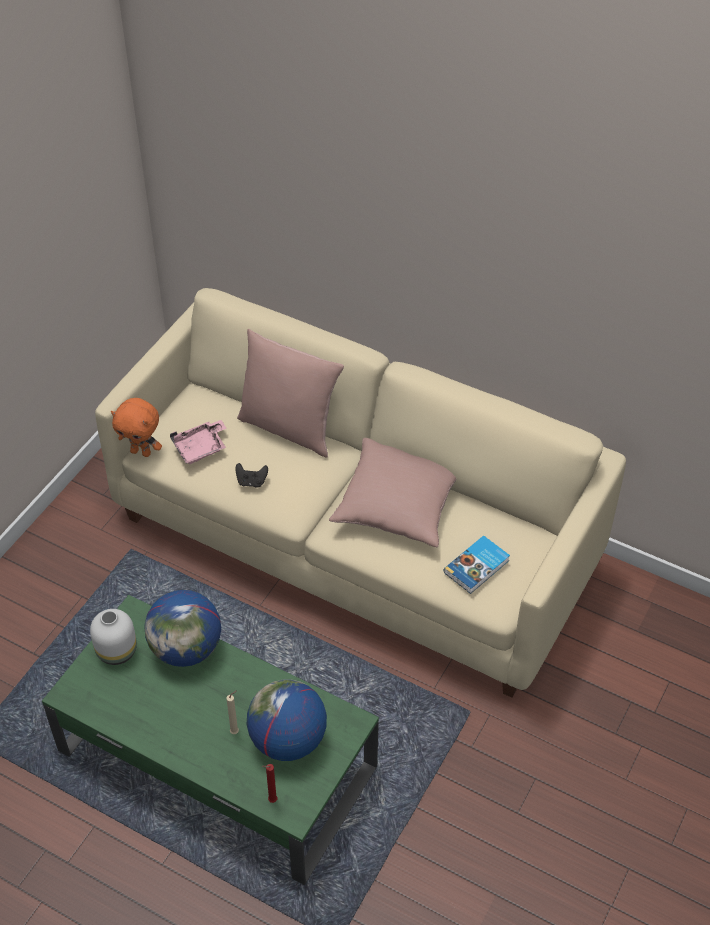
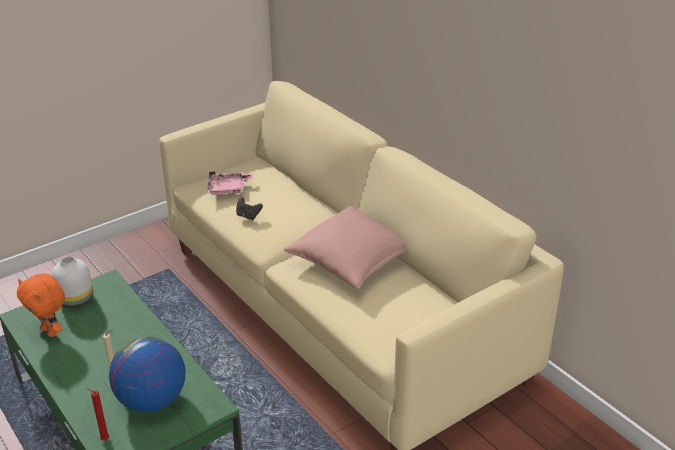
camera: 25 degrees right, 15 degrees down
orange plush toy [111,398,162,457] -> orange plush toy moved to [17,274,65,337]
globe [144,590,221,667] -> none
pink pillow [237,329,344,457] -> none
book [444,535,510,594] -> none

